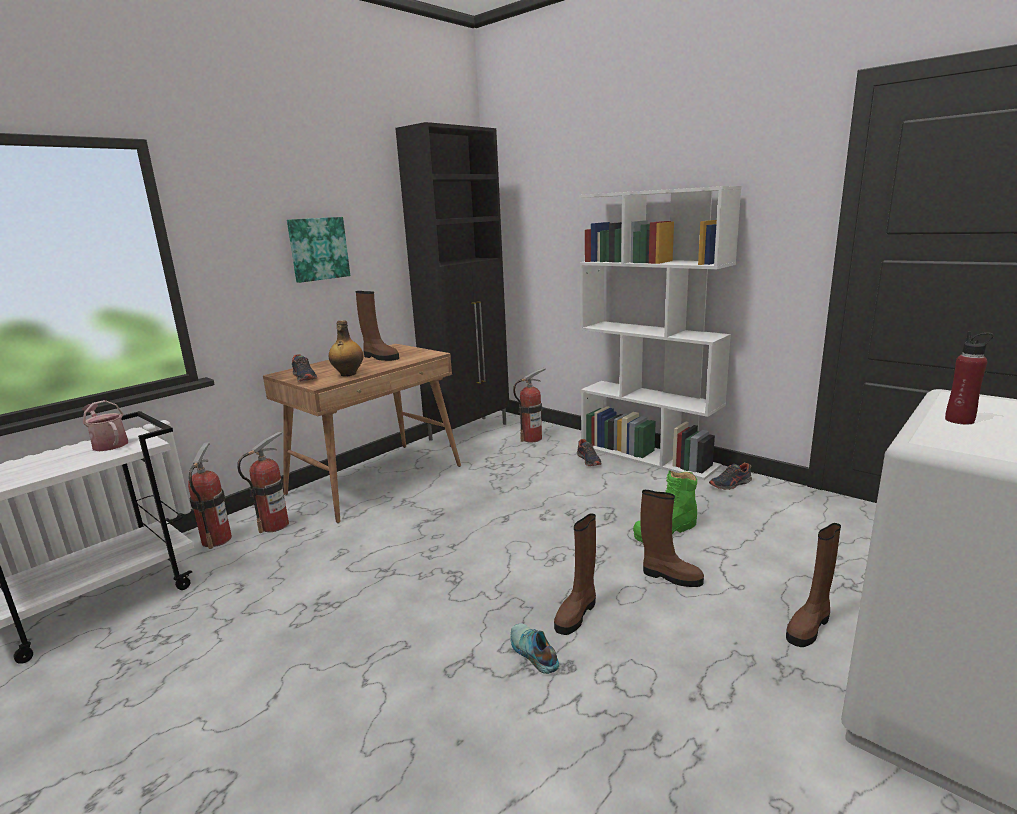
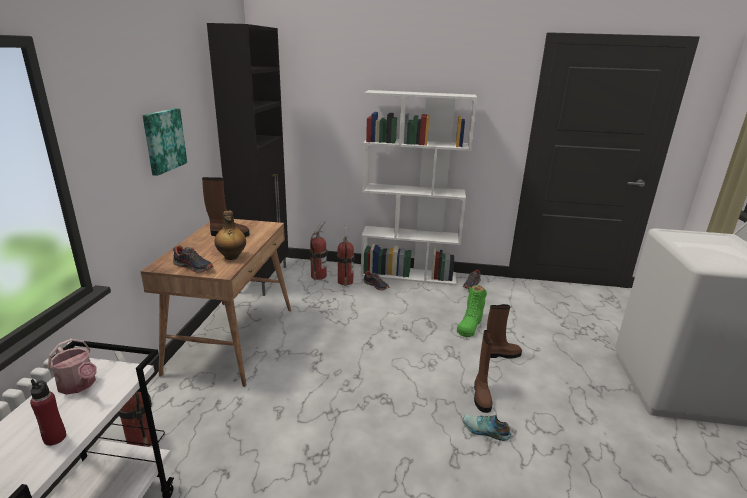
camera: 35 degrees left, 5 degrees up
watering can [82,400,128,451] -> watering can turned 150 degrees counterclockwise [48,339,97,395]
fire extinguisher [237,432,289,533] -> fire extinguisher moved to [337,225,354,286]
brown boot [786,523,841,647] -> none
red bottle [945,331,994,425] -> red bottle moved to [30,379,66,446]

